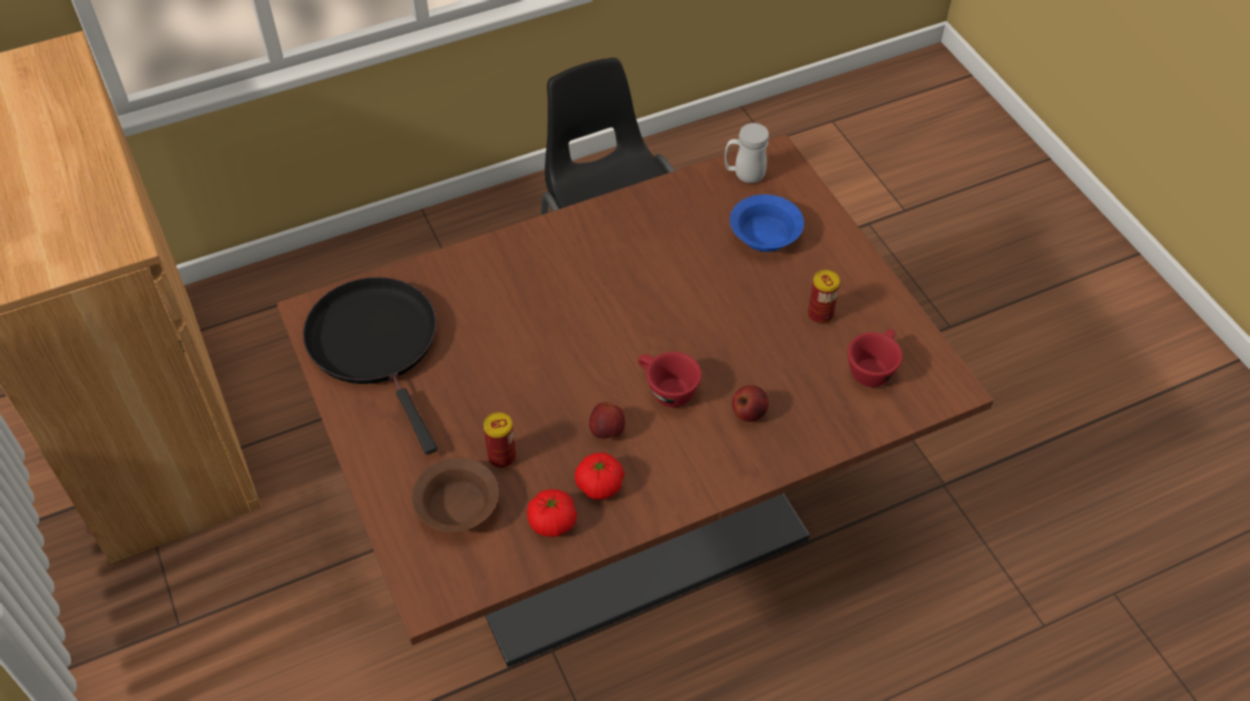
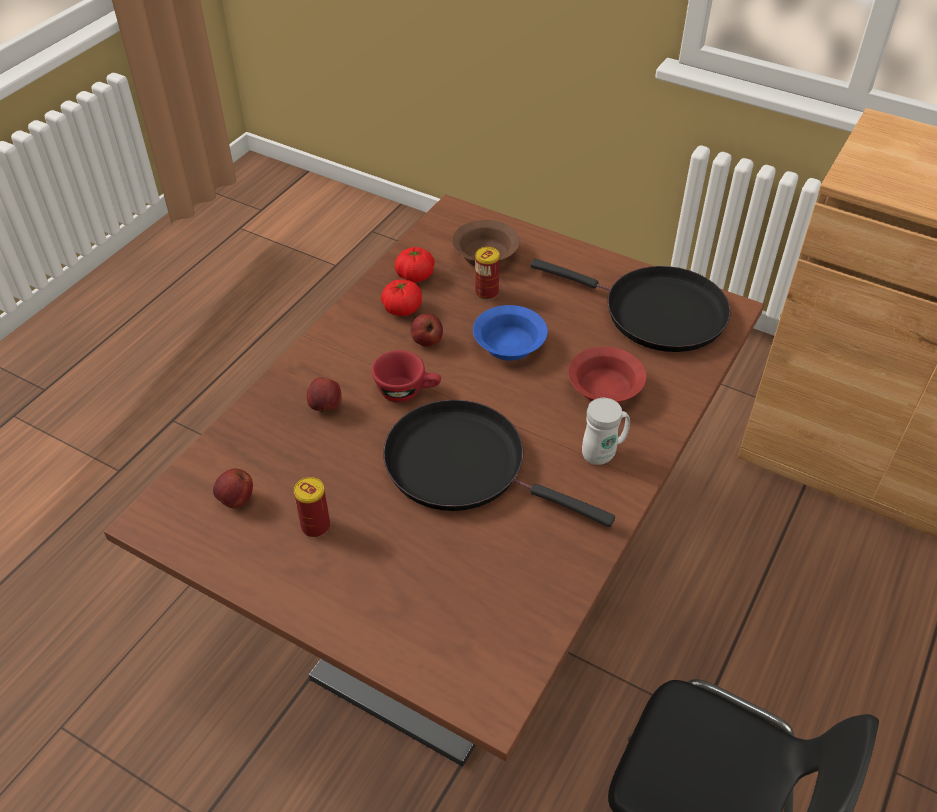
camera: 145 degrees right, 5 degrees down
white mug [725,123,769,183] -> white mug moved to [582,398,630,465]
blue bowl [730,194,804,252] -> blue bowl moved to [473,305,548,361]
red cup [848,329,903,387] -> apple [213,468,253,508]
none -> black frying pan [383,400,615,527]
none -> red bowl [568,346,646,404]

